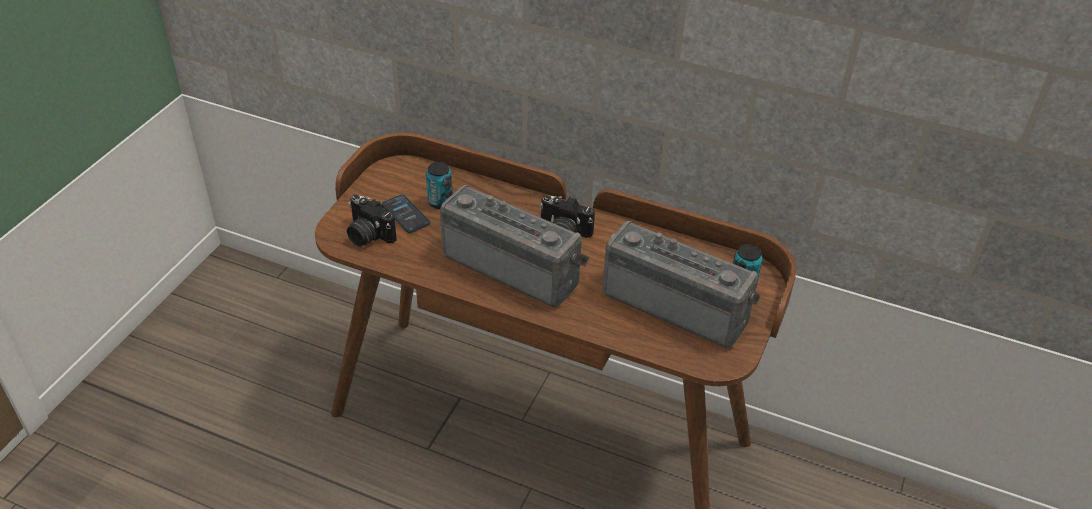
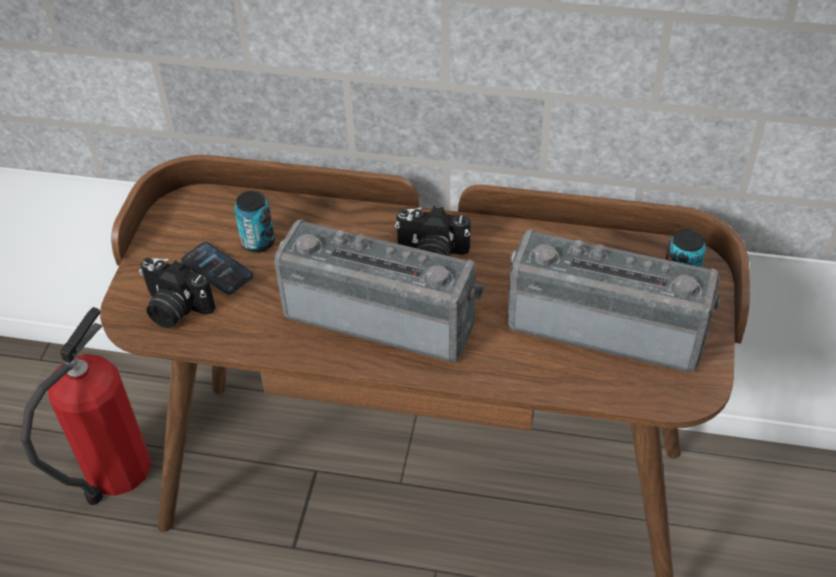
camera: 10 degrees left, 5 degrees up
none -> fire extinguisher [20,307,151,505]

